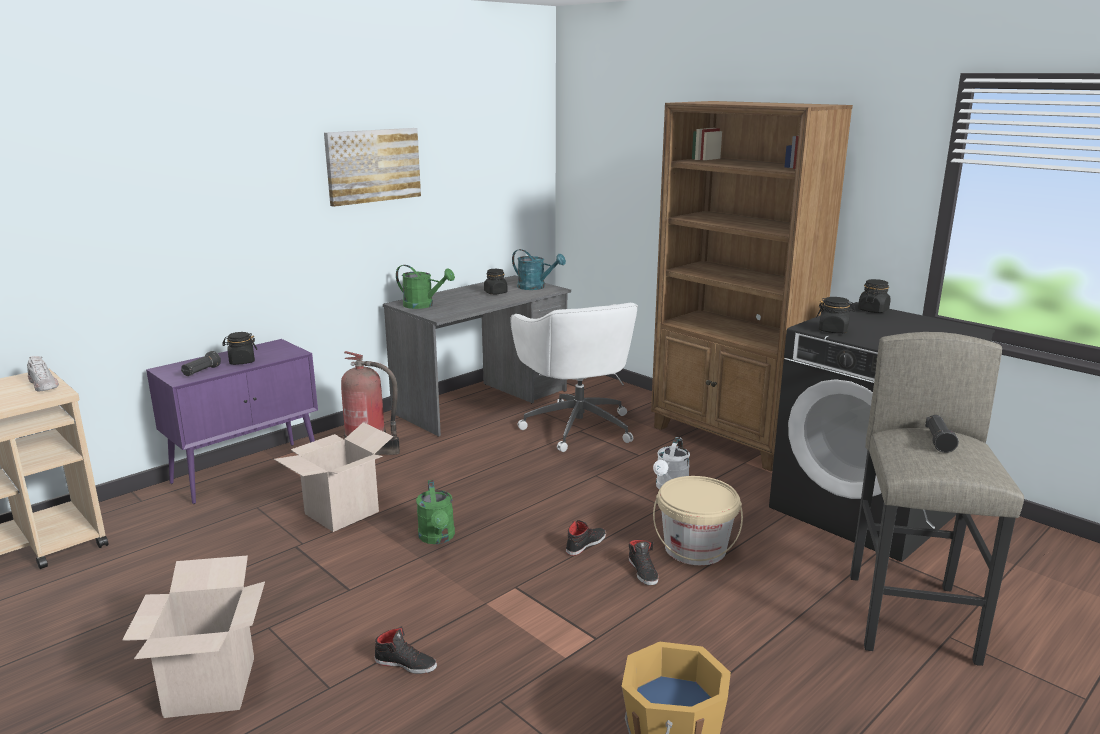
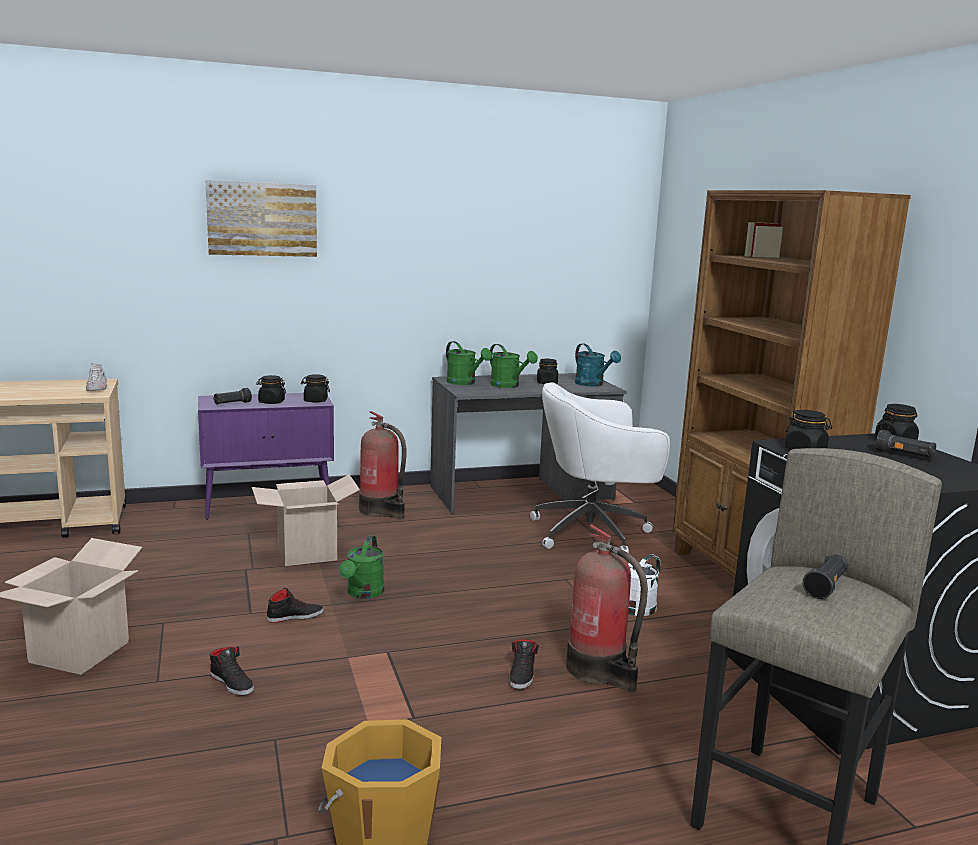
camera: 25 degrees right, 5 degrees down
picture [324,128,421,207] -> picture moved to [205,180,317,257]
white office chair [510,303,638,452] -> white office chair turned 75 degrees clockwise [530,382,670,553]
black shoe [566,520,606,556] -> black shoe moved to [267,588,324,623]
beige bucket [653,476,743,565] -> fire extinguisher [566,525,648,692]
none -> black jar [301,374,330,403]
none -> green watering can [490,344,538,388]
none -> black flashlight [875,430,936,459]

